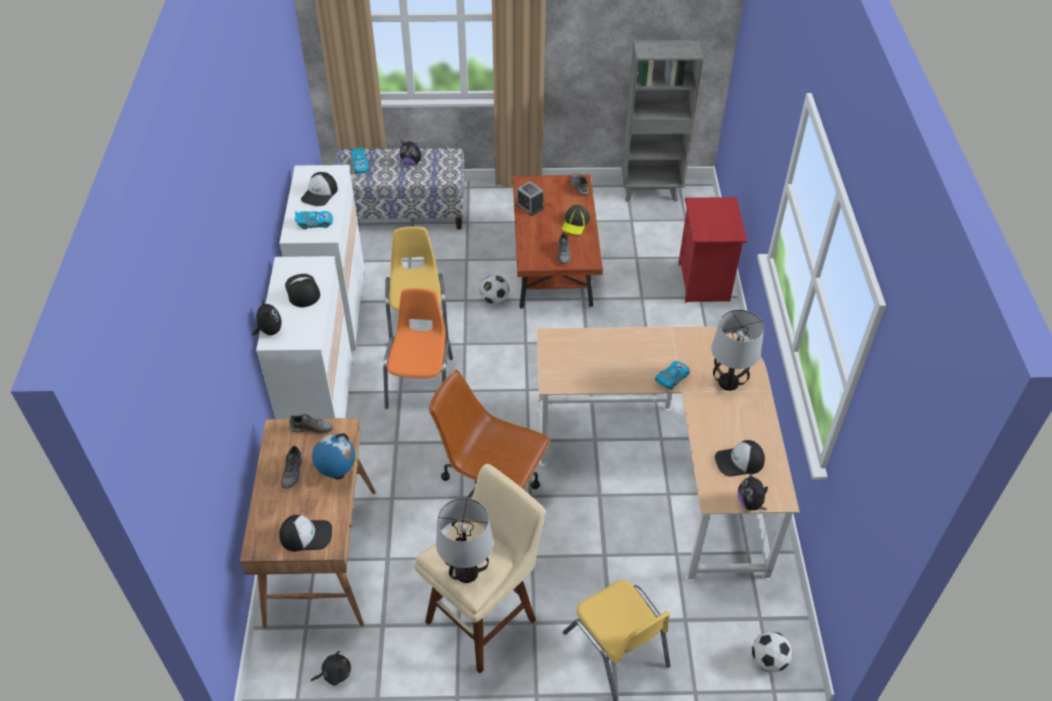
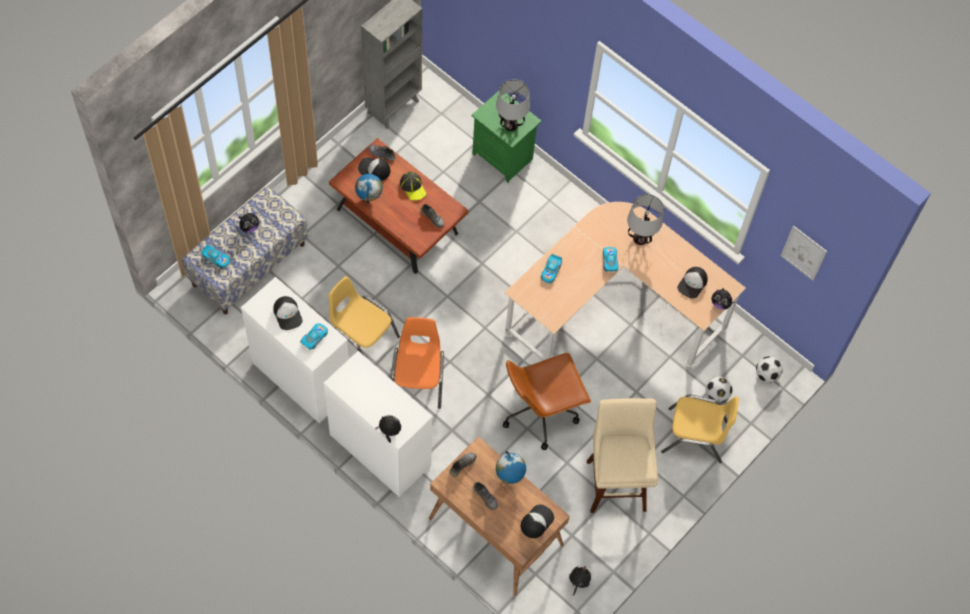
camera: 50 degrees left, 15 degrees up
cap [285,274,320,307] -> cap moved to [358,158,390,181]
orange chair [383,288,453,409] -> orange chair turned 45 degrees clockwise [391,317,444,409]
table lamp [436,498,493,583] -> table lamp moved to [496,79,530,131]
football [480,275,509,304] -> football moved to [706,377,732,403]
alarm clock [516,181,544,216] -> globe [355,174,383,203]
red nightstand [678,197,747,303] -> green nightstand [471,91,542,183]
none -> toy car [541,254,562,283]
none -> picture [781,225,827,281]

